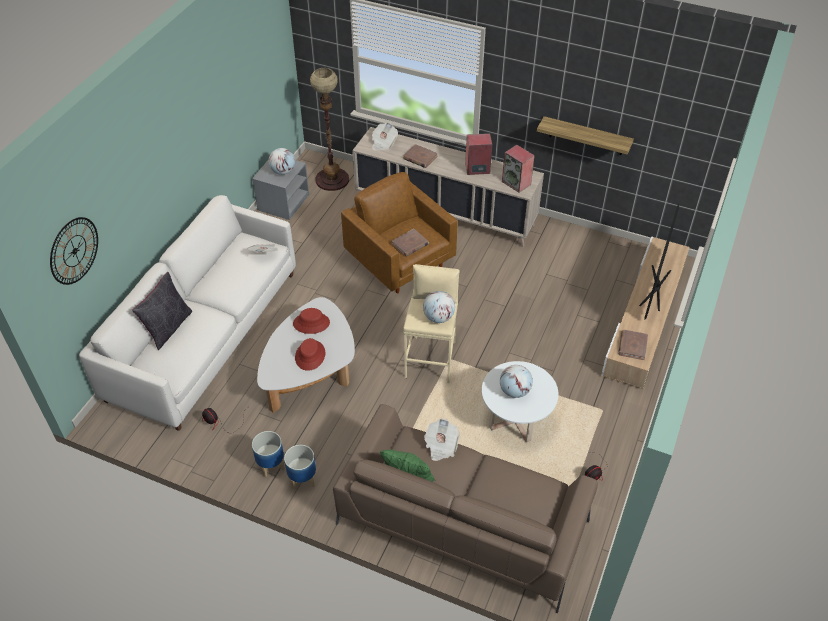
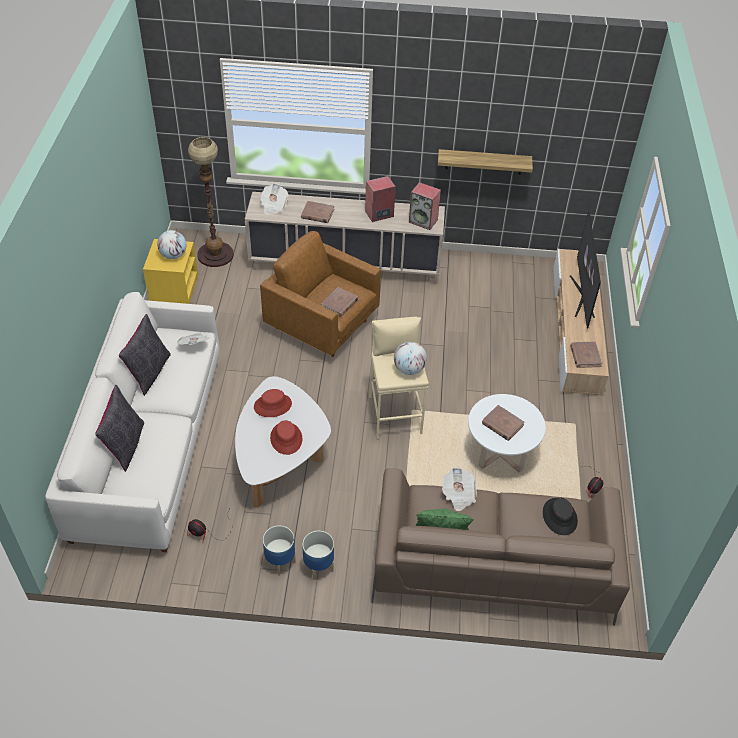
camera: 20 degrees left, 0 degrees up
wall clock [50,217,98,285] -> none
grey nightstand [252,159,309,220] -> yellow nightstand [143,239,198,304]
globe [500,365,533,398] -> brown book [482,405,525,441]
none -> black pillow [119,314,171,396]
none -> black hat [543,498,578,535]

